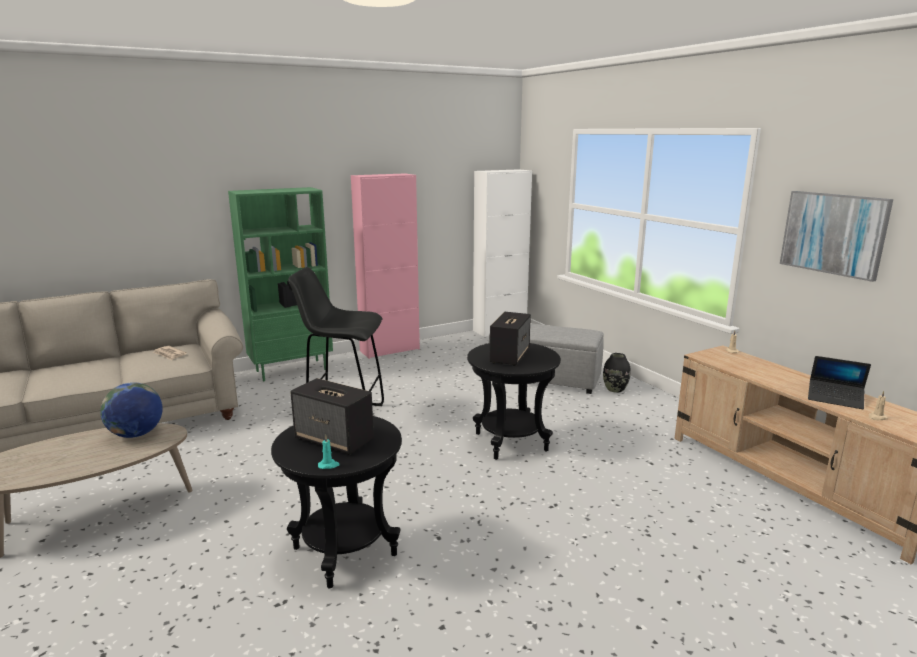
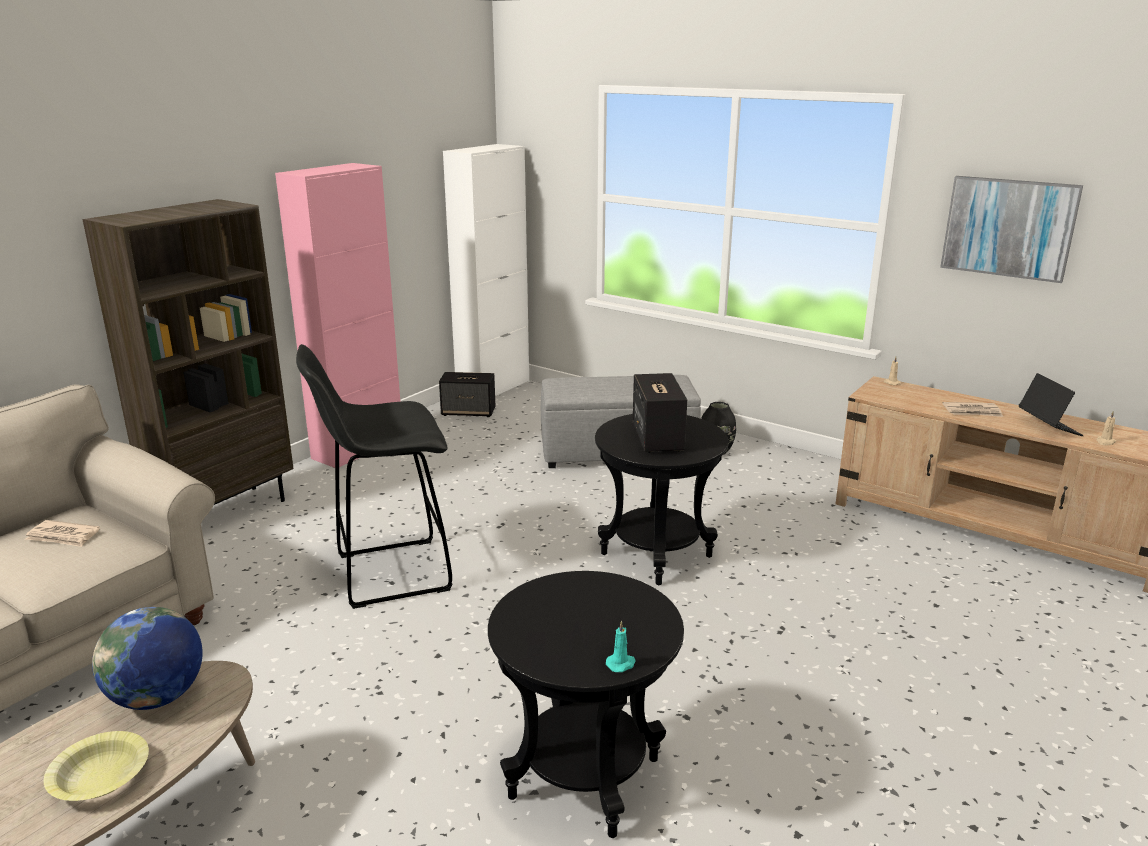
camera: 25 degrees left, 5 degrees up
green bookcase [228,187,333,382] -> brown bookcase [82,199,294,505]
speaker [290,378,374,455] -> speaker moved to [439,372,495,417]
laptop [808,356,871,409] -> laptop turned 105 degrees counterclockwise [1019,373,1084,436]
none -> yellow bowl [43,731,149,801]
none -> newspaper [942,402,1003,417]

